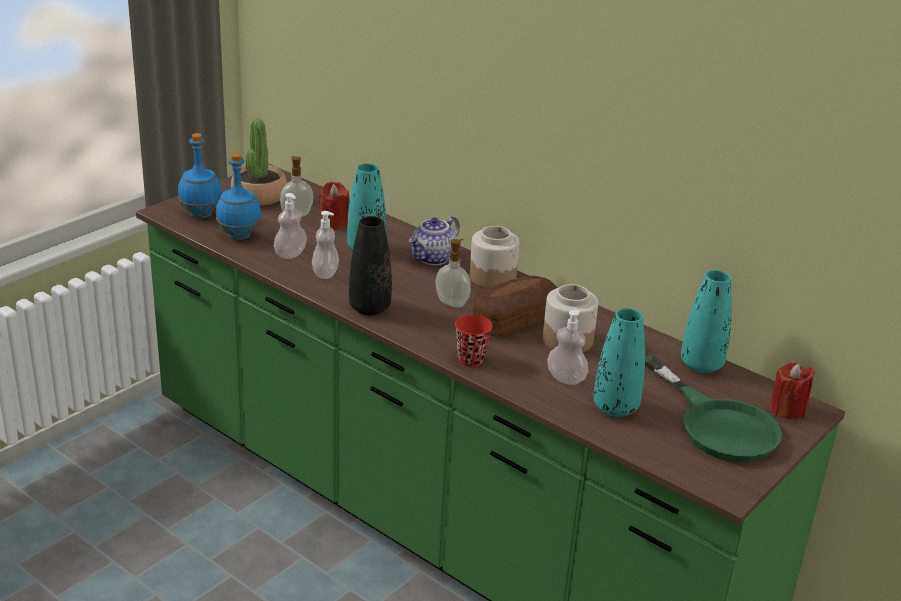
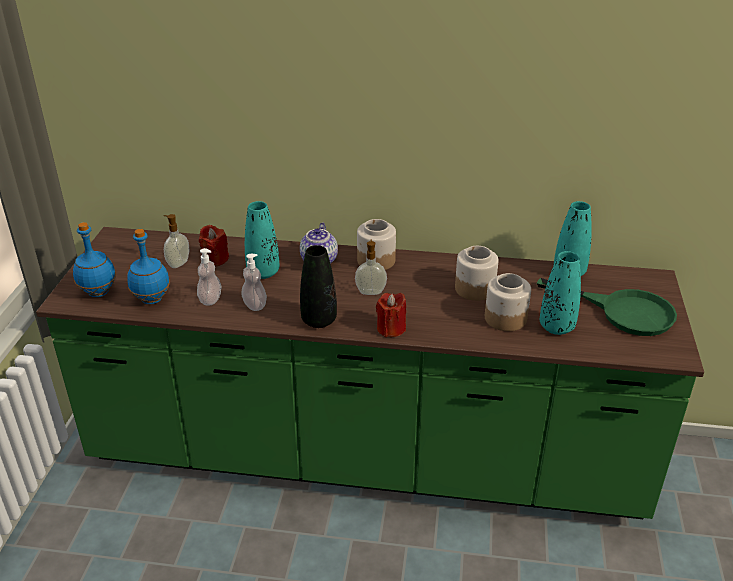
camera: 30 degrees left, 5 degrees up
potted plant [231,118,287,206] -> none
red cup [455,315,492,367] -> none
bread [473,276,557,336] -> none
soap dispenser [547,310,588,385] -> jar [485,273,531,331]
red candle [769,362,815,420] -> red candle moved to [376,293,406,337]

